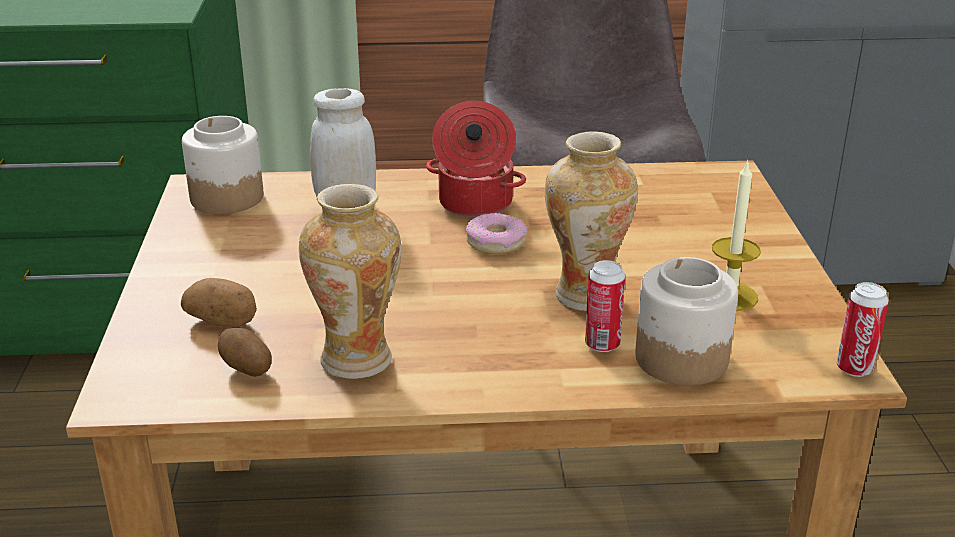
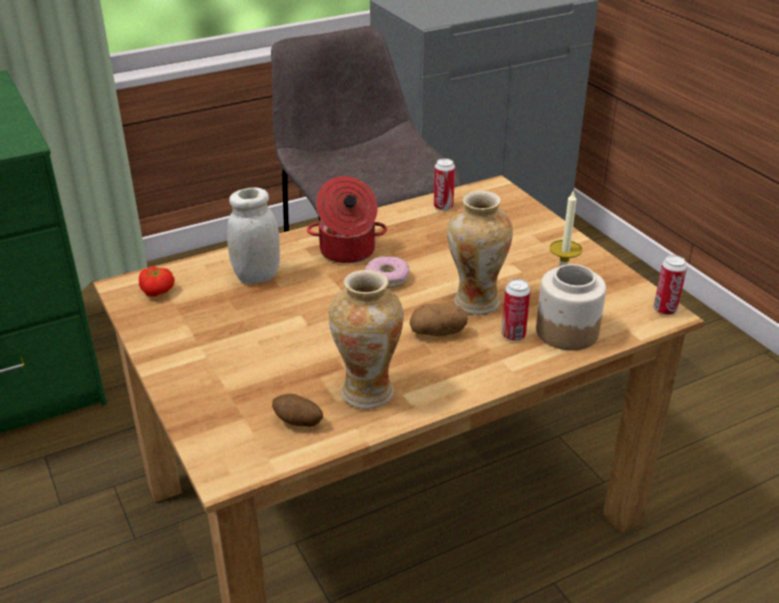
camera: 25 degrees left, 5 degrees up
potato [181,278,257,327] -> potato moved to [410,303,468,336]
jar [182,116,263,214] -> tomato [139,266,174,297]
none -> can [434,158,455,211]

